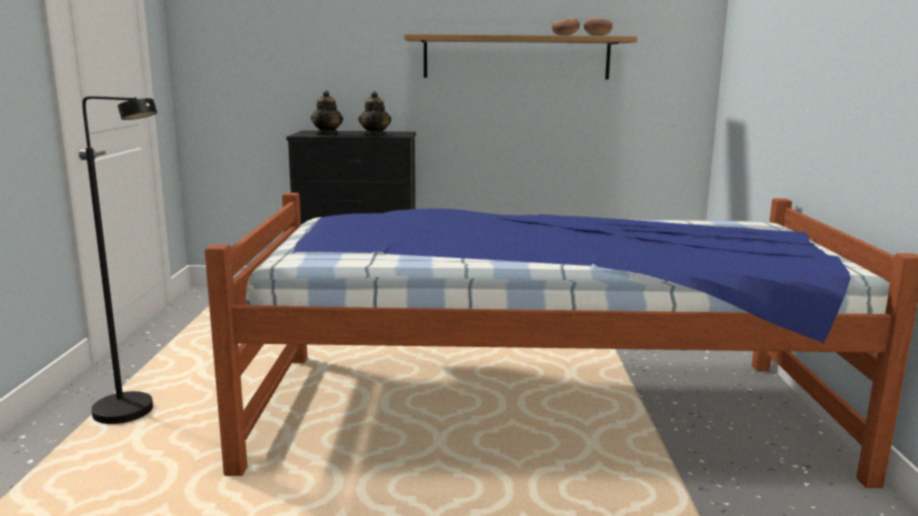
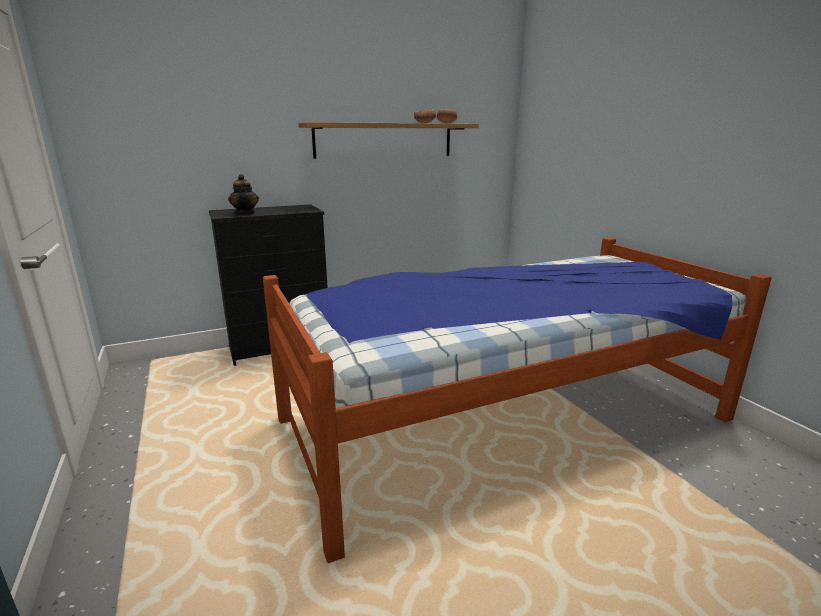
camera: 25 degrees left, 5 degrees up
black floor lamp [82,96,157,424] -> none
teapot [358,91,391,137] -> none

